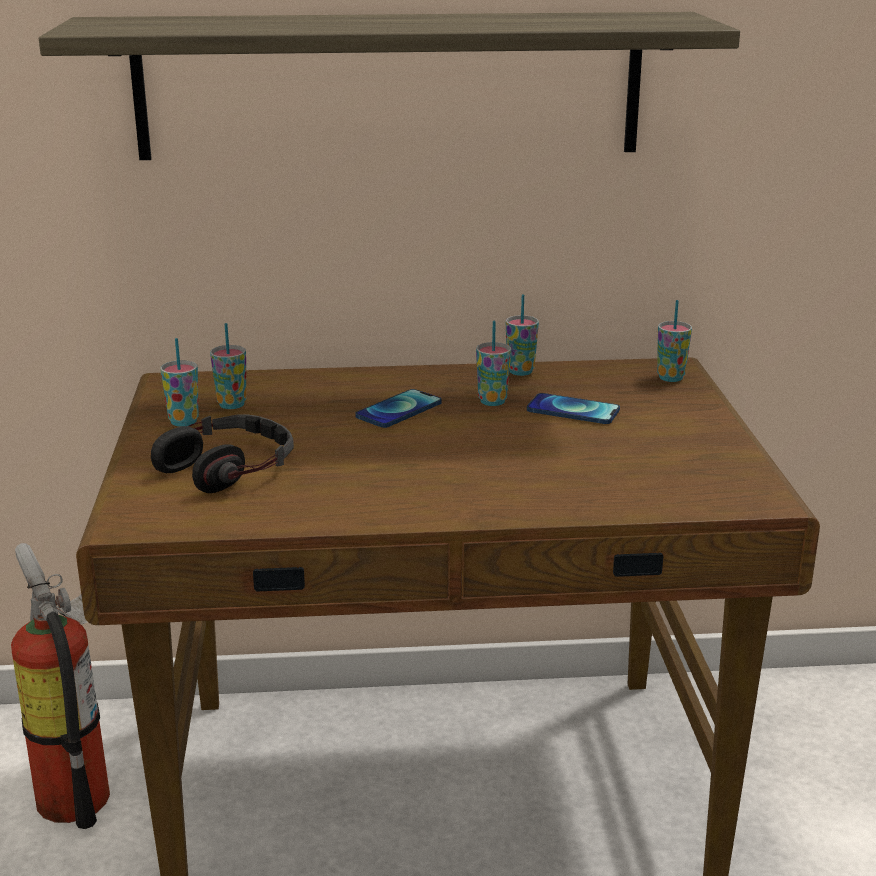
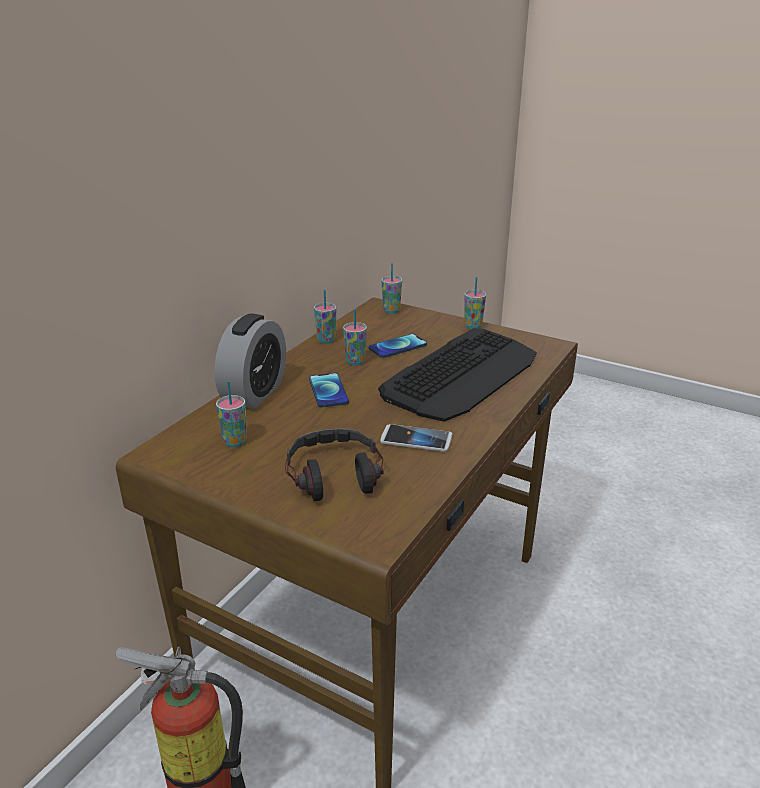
camera: 55 degrees left, 5 degrees up
shelf [39,12,740,160] -> none
cup [160,338,199,427] -> cup moved to [464,277,486,329]
none -> alarm clock [214,313,286,409]
none -> keyboard [378,328,537,422]
none -> phone [380,424,452,452]

